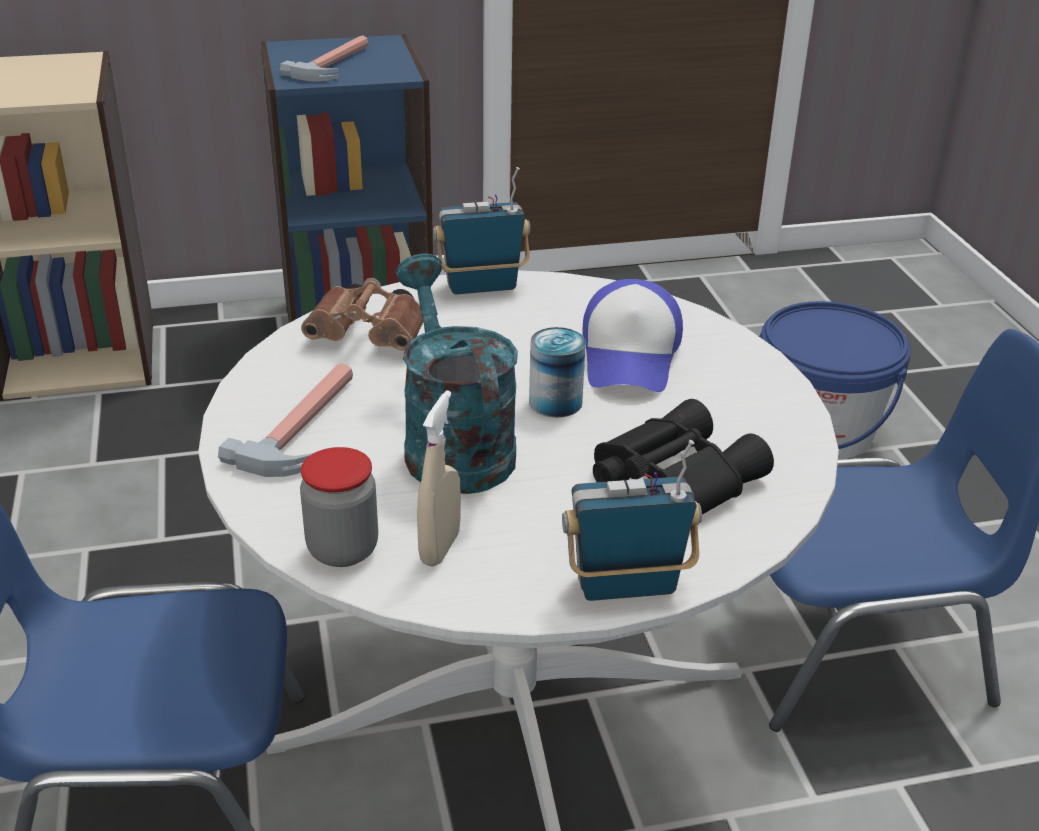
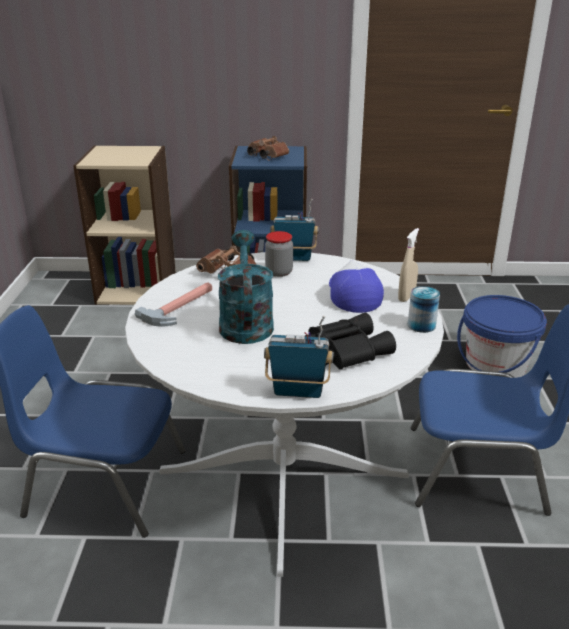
camera: 15 degrees right, 5 degrees down
hammer [280,35,368,82] -> brown binoculars [247,136,289,160]
jar [300,447,378,567] -> jar moved to [265,231,293,277]
beige spray bottle [417,390,461,566] -> beige spray bottle moved to [398,228,419,302]
can [529,327,586,417] -> can moved to [408,286,440,333]
cap [582,279,683,392] -> cap turned 150 degrees clockwise [329,260,384,313]

